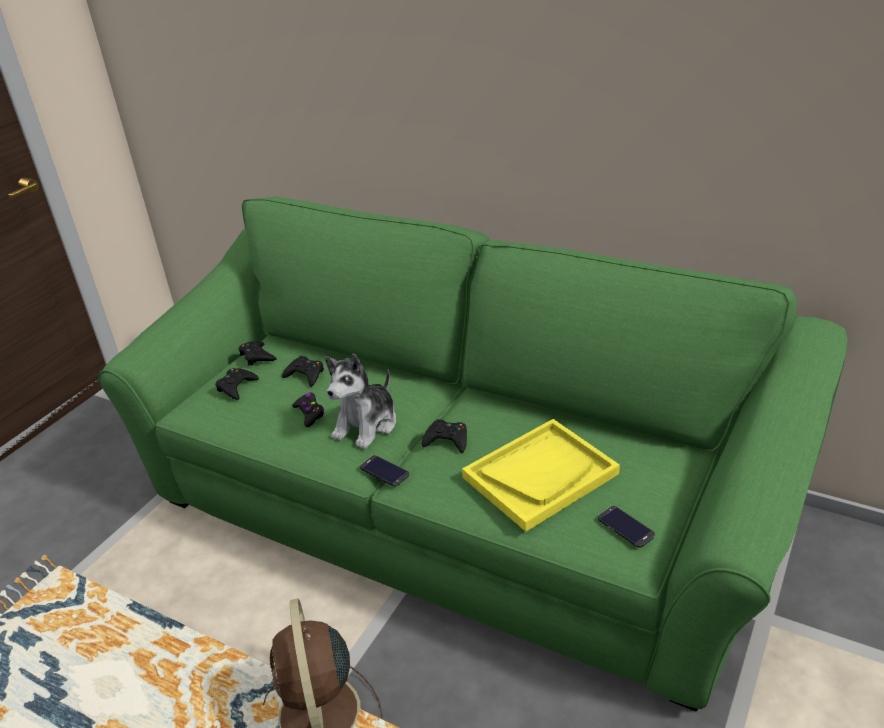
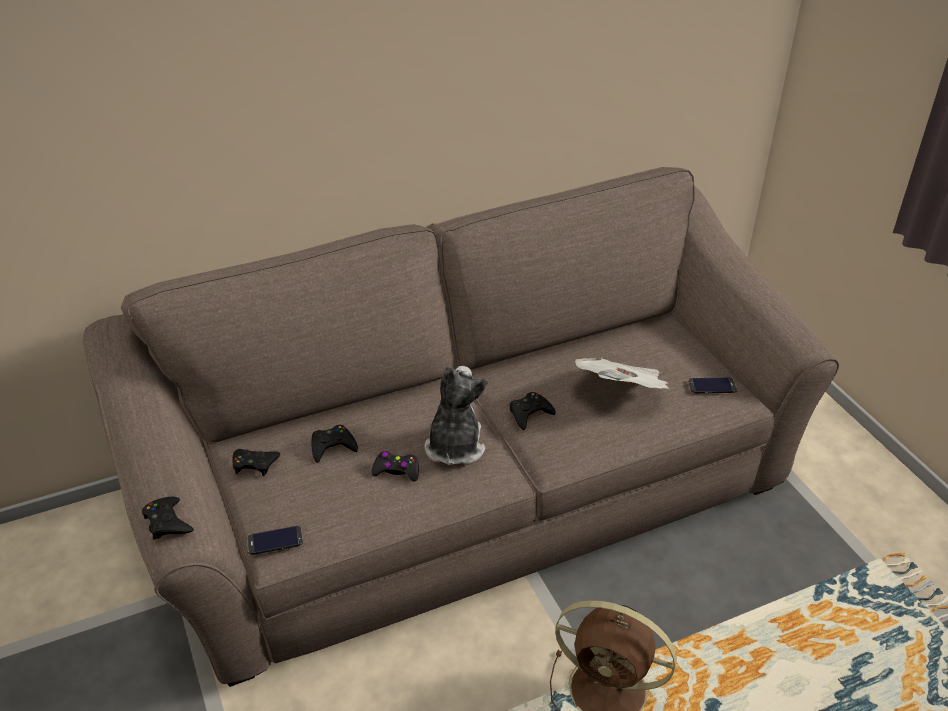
camera: 55 degrees left, 5 degrees up
green sofa [98,196,848,712] -> brown sofa [83,167,839,687]
black game controller [215,368,259,400] -> black game controller moved to [142,496,194,540]
plush toy [325,354,396,449] -> plush toy turned 150 degrees counterclockwise [425,366,488,465]
phone [360,455,409,487] -> phone moved to [247,526,303,555]
yellow tray [462,419,620,532] -> newspaper [575,358,669,389]

